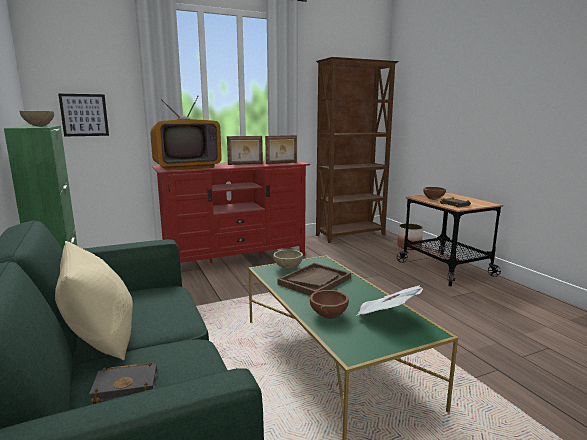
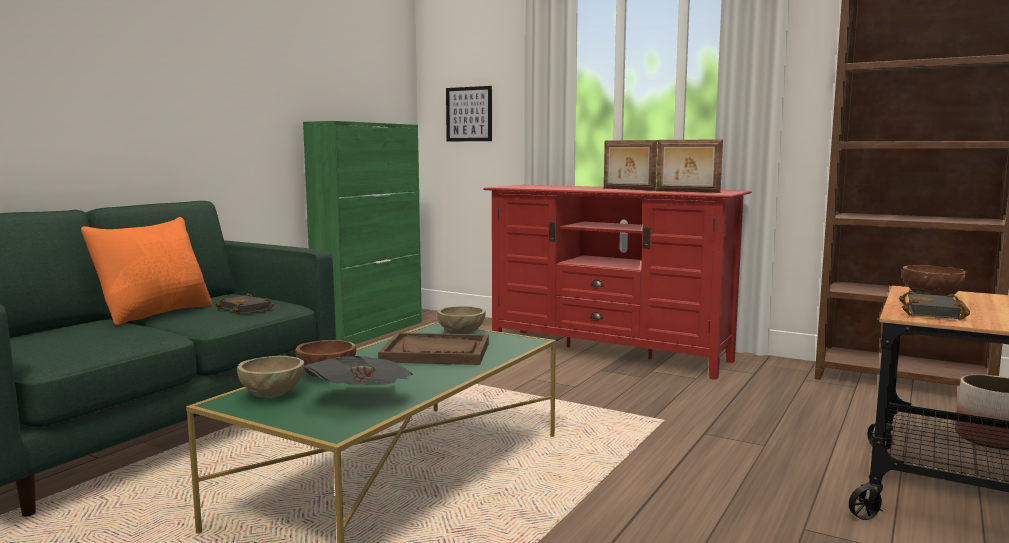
camera: 55 degrees right, 5 degrees down
beige bowl [19,111,54,127] -> beige bowl moved to [237,356,304,398]
beige pillow [55,241,133,360] -> orange pillow [81,217,212,325]
black book [89,362,157,404] -> black book moved to [215,293,274,315]
television [150,96,222,170] -> none

